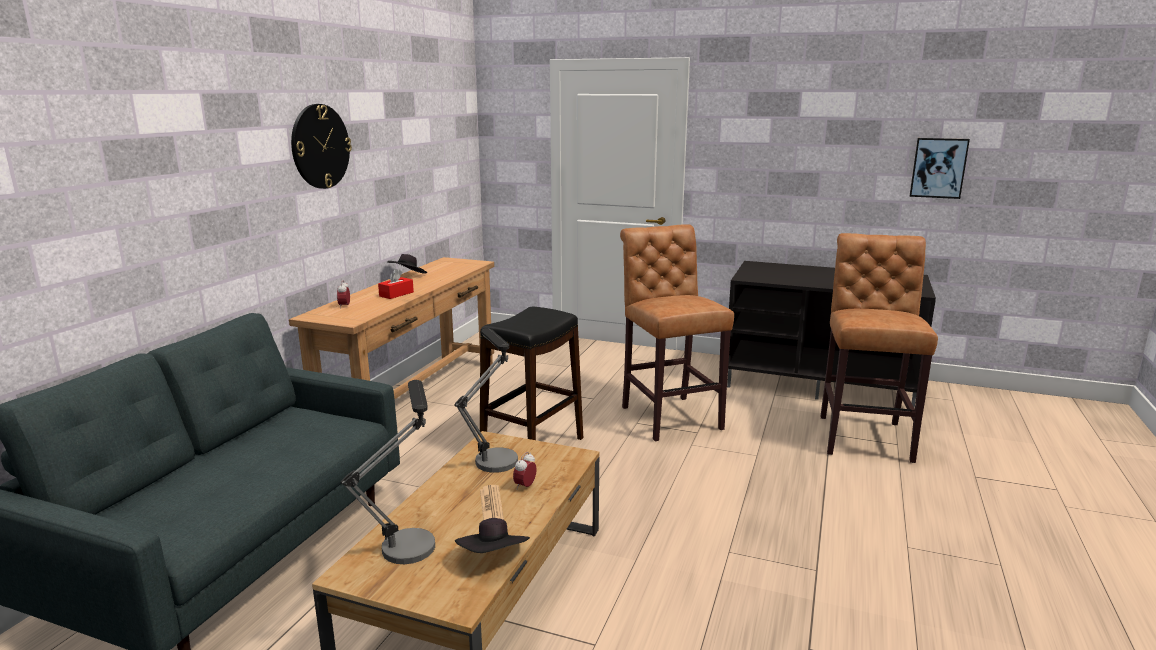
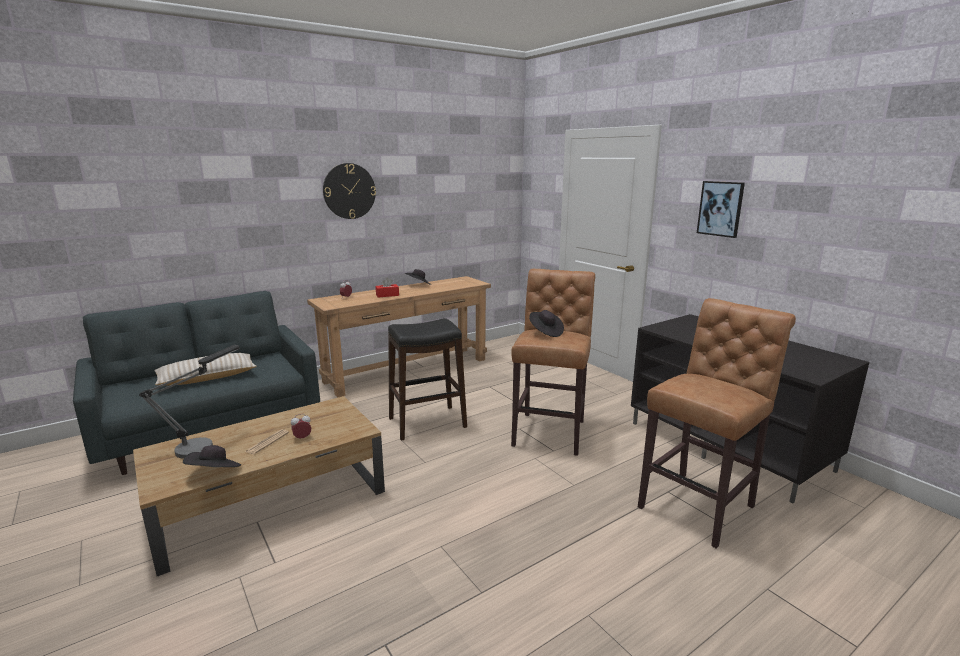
camera: 35 degrees right, 0 degrees up
table lamp [454,328,518,473] -> none
picture [910,138,970,199] -> picture moved to [697,181,745,238]
none -> beige pillow [154,353,257,386]
none -> black hat [529,310,564,337]

